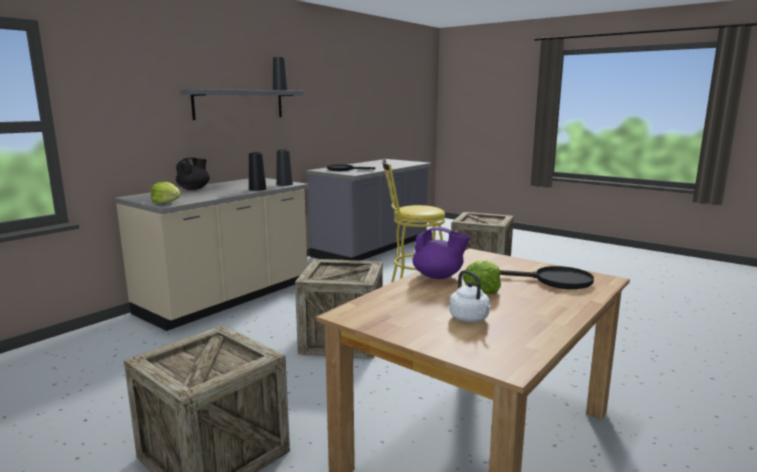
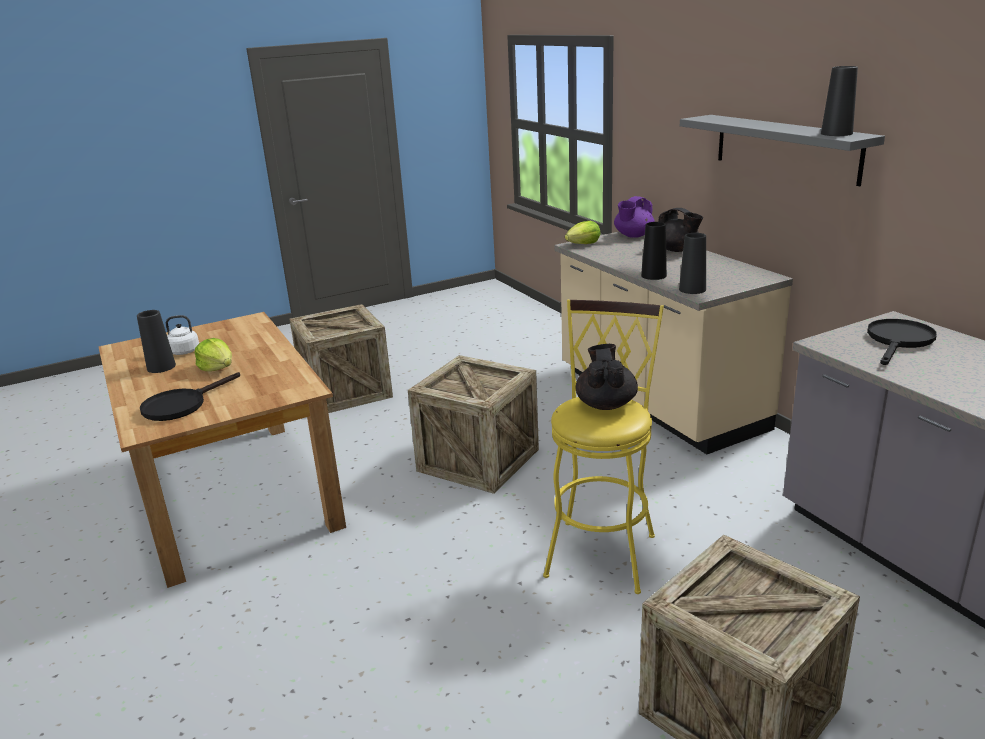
camera: 115 degrees right, 10 degrees up
purple teapot [412,227,470,279] -> purple teapot moved to [614,196,655,238]
none -> black vase [137,310,176,373]
none -> black teapot [576,344,638,410]

